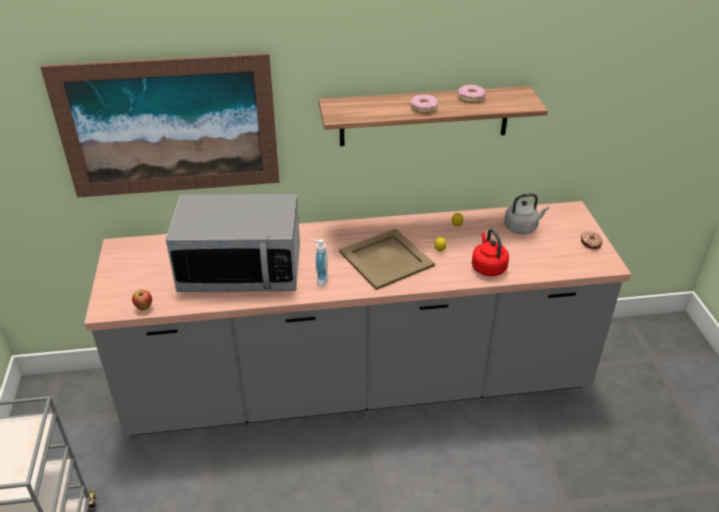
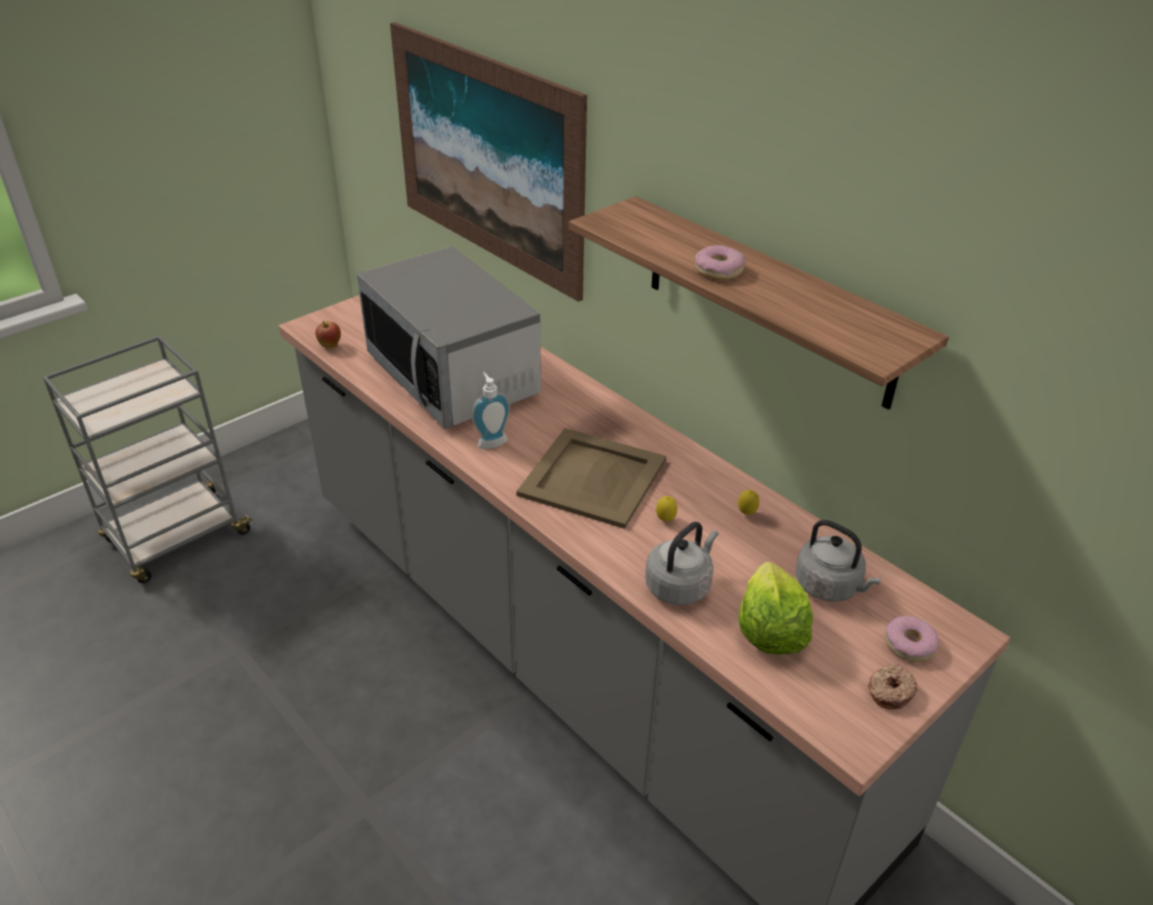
camera: 55 degrees right, 0 degrees up
donut [458,85,486,103] -> donut moved to [885,616,939,662]
red kettle [472,229,509,276] -> grey kettle [645,522,718,605]
none -> lettuce [738,562,813,654]

